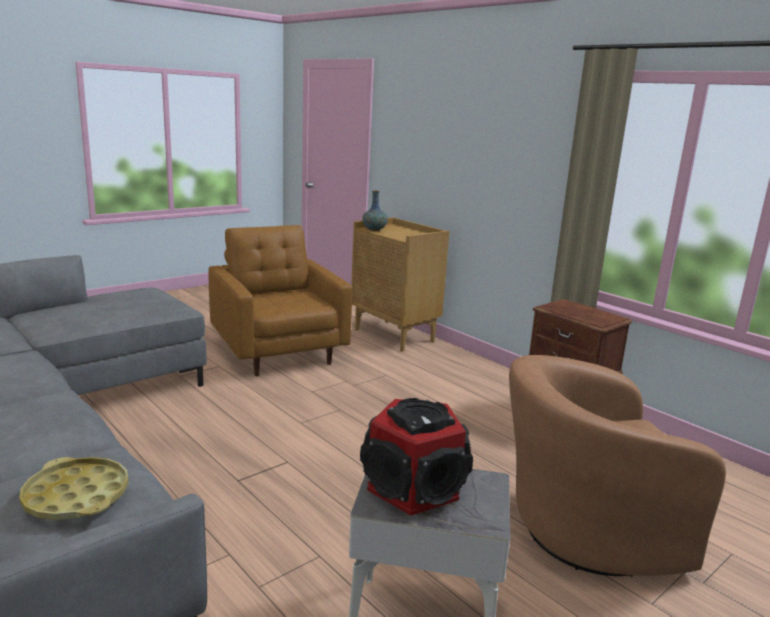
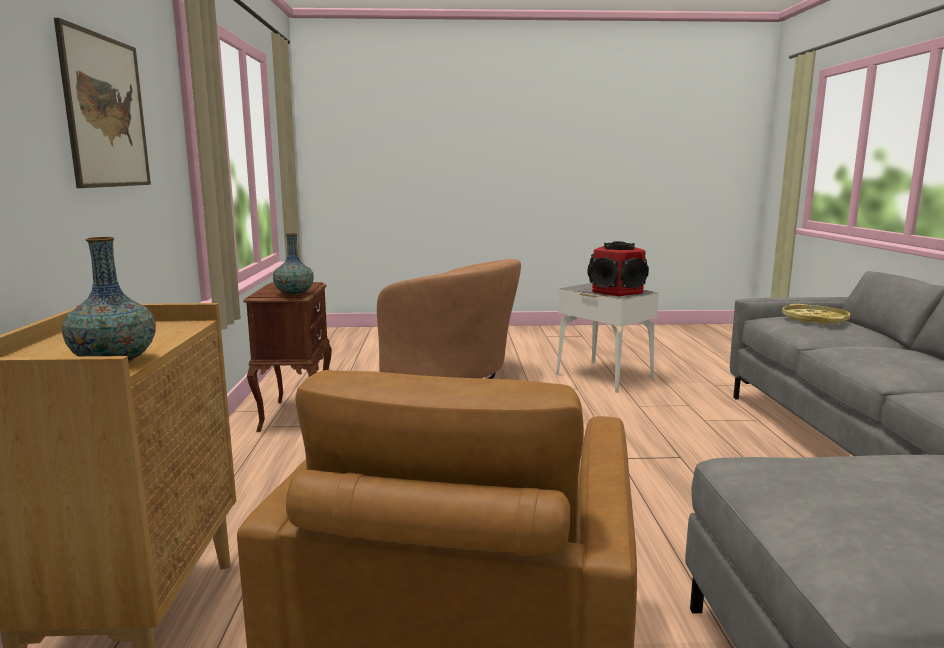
camera: 140 degrees left, 5 degrees down
none -> picture [54,18,151,188]
none -> vase [273,233,314,295]

